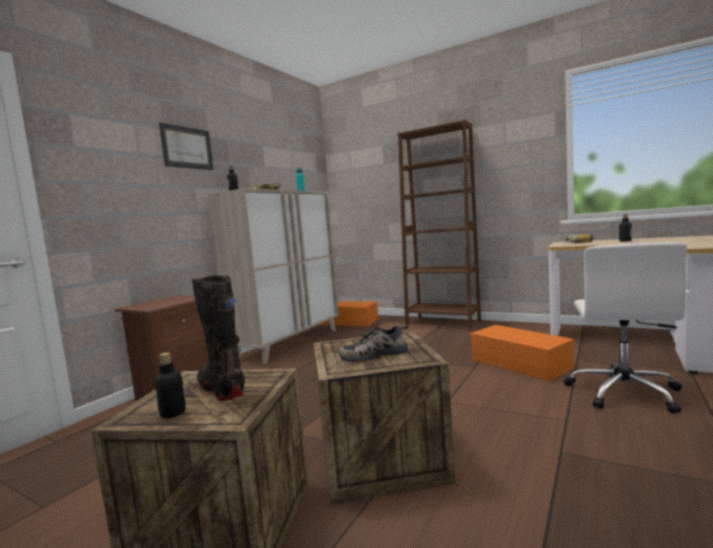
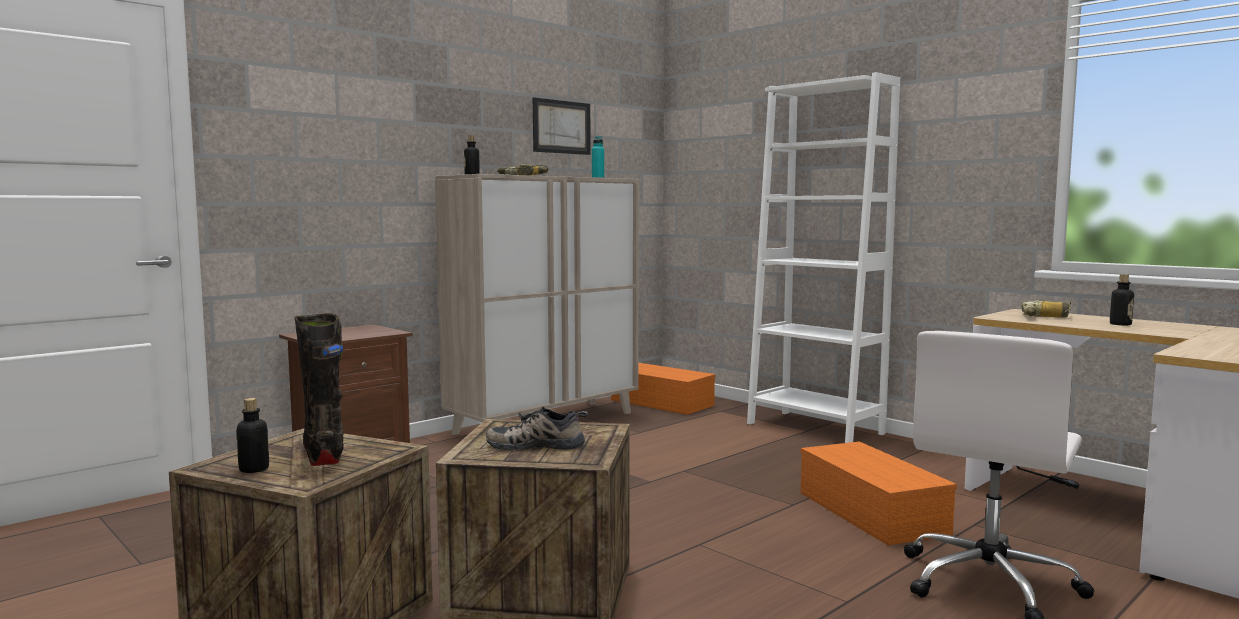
camera: 15 degrees right, 0 degrees up
picture [159,123,214,170] -> picture moved to [533,97,591,155]
brown bookcase [397,120,481,331] -> white bookcase [747,72,900,443]

